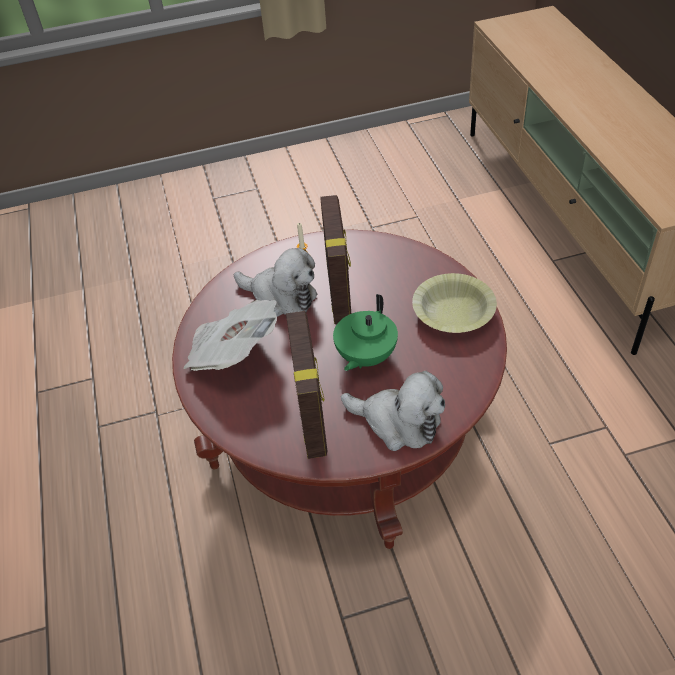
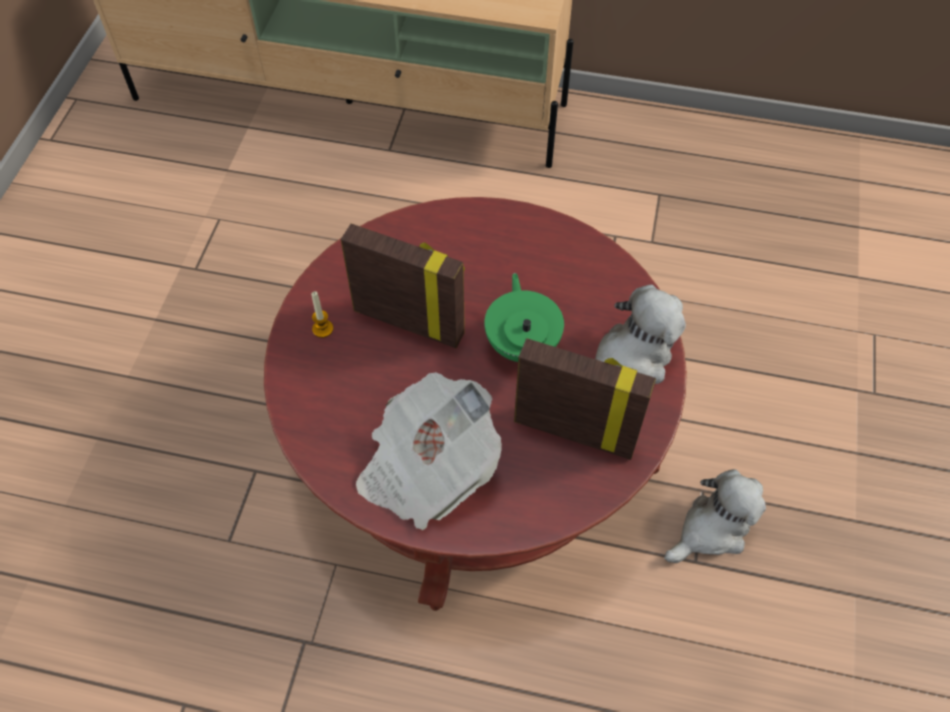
camera: 65 degrees left, 10 degrees up
plush toy [234,248,317,317] -> plush toy moved to [664,469,766,563]
green teapot [333,294,398,371] -> green teapot turned 150 degrees counterclockwise [484,273,564,362]
yellow bowl [412,273,497,333] -> none

